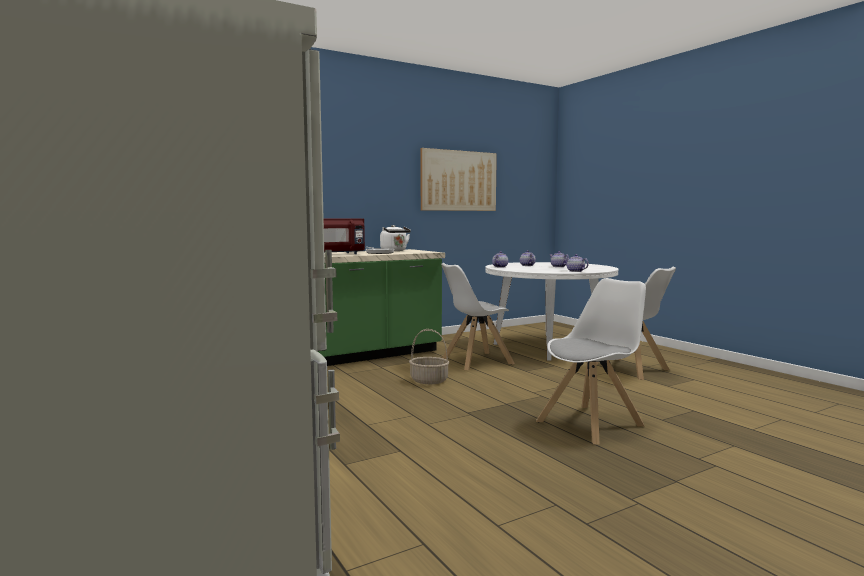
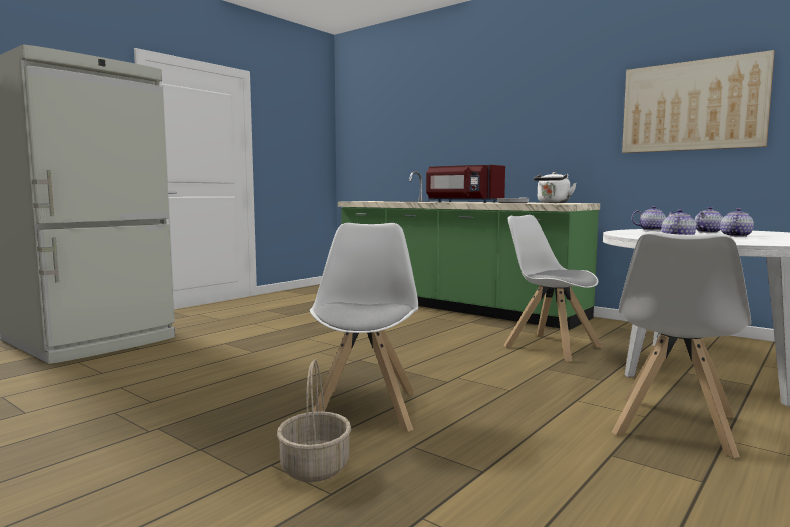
camera: 70 degrees right, 0 degrees up
basket [409,329,449,384] -> basket moved to [277,359,351,482]
chair [536,278,646,445] -> chair turned 120 degrees counterclockwise [310,223,418,432]

